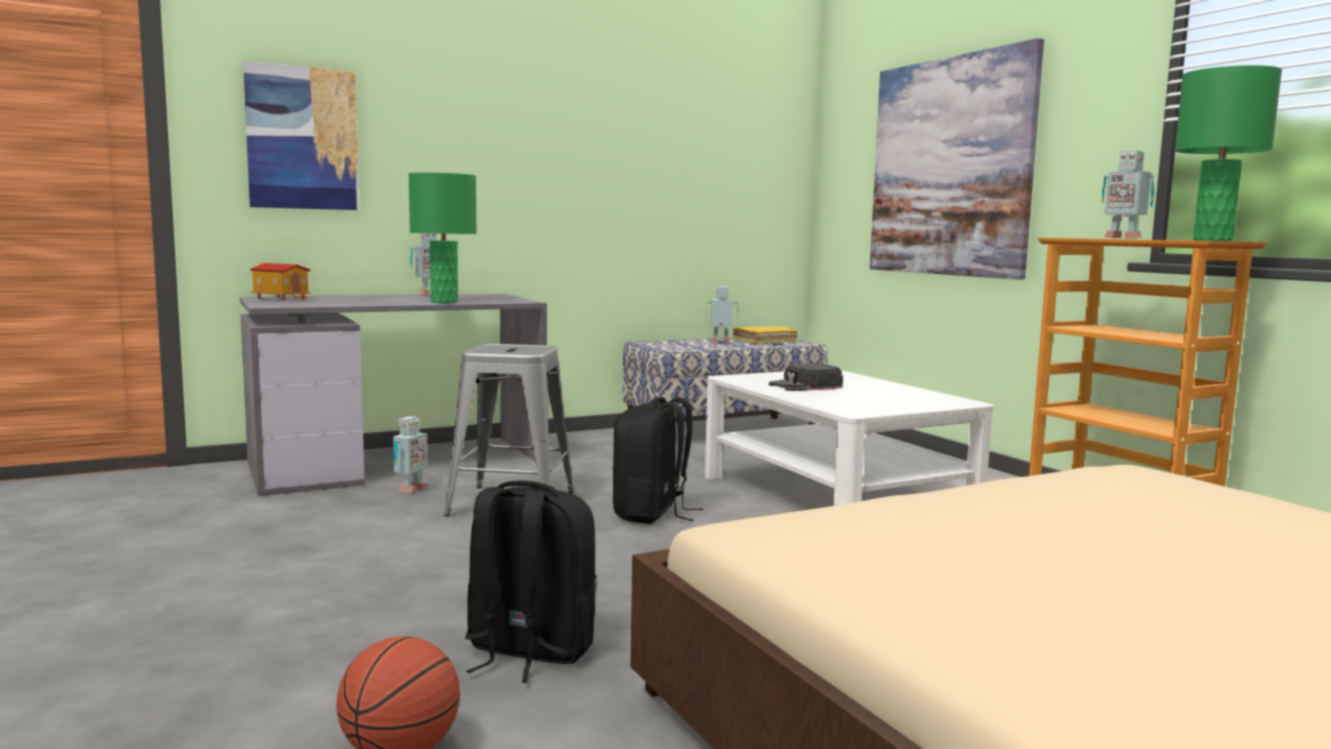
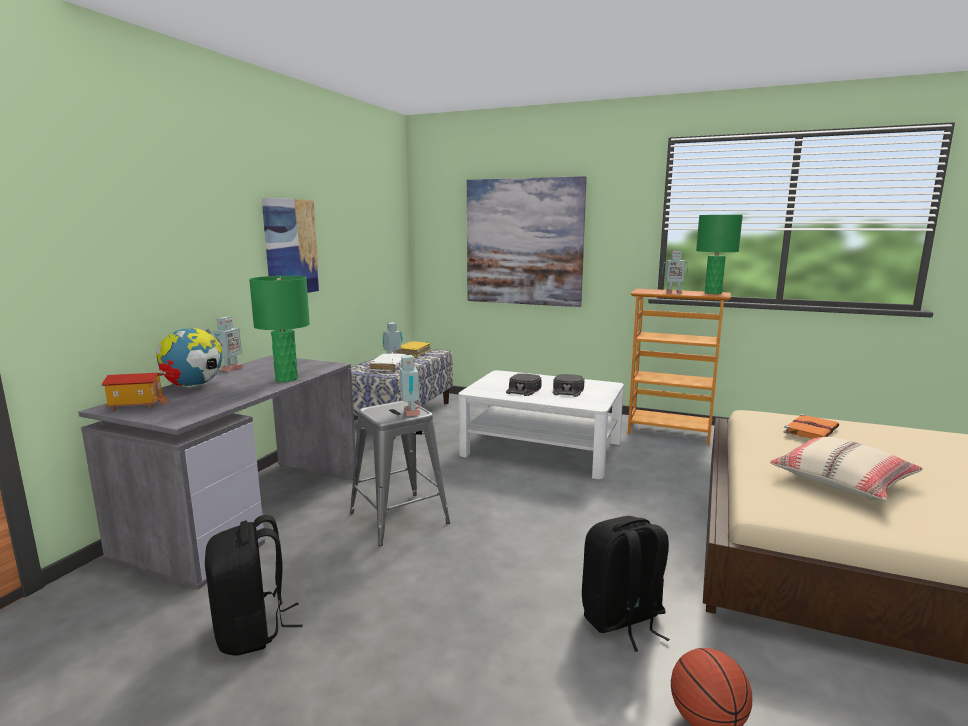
camera: 40 degrees left, 5 degrees up
picture [243,61,359,210] -> picture moved to [262,198,320,293]
toy robot [393,416,428,494] -> toy robot moved to [398,355,421,416]
black backpack [613,397,703,524] -> black backpack moved to [205,515,303,655]
none -> globe [156,328,223,388]
none -> white book [370,353,406,371]
none -> black cap [553,374,584,397]
none -> beige pillow [770,437,923,501]
none -> orange book [783,414,839,439]

